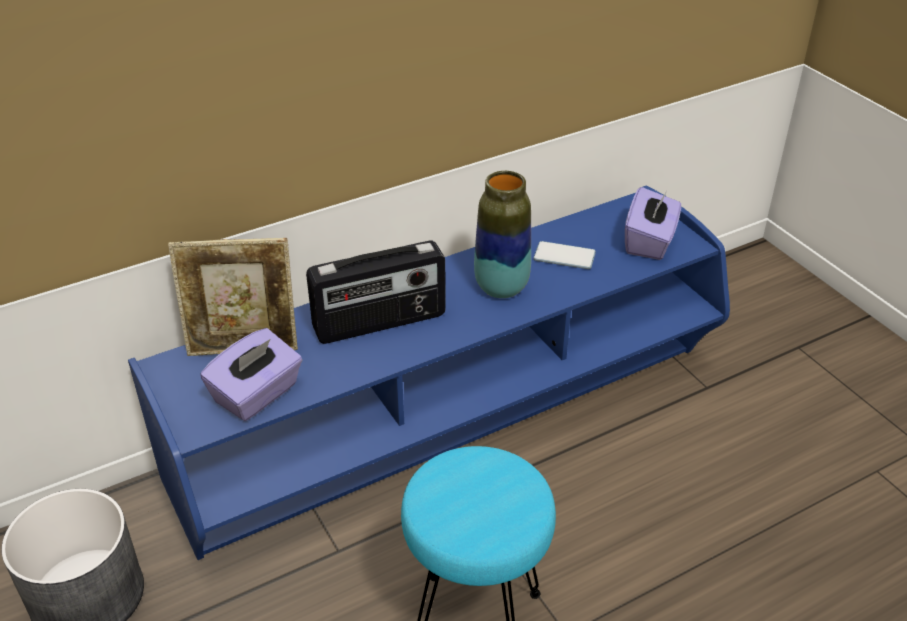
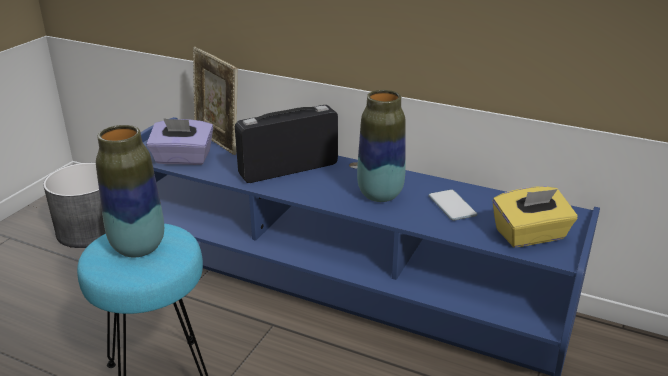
camera: 55 degrees right, 10 degrees down
radio [306,241,446,344] -> radio turned 120 degrees clockwise [235,105,338,183]
purple tissue box [625,187,681,260] -> yellow tissue box [493,186,578,247]
none -> vase [96,125,164,257]

